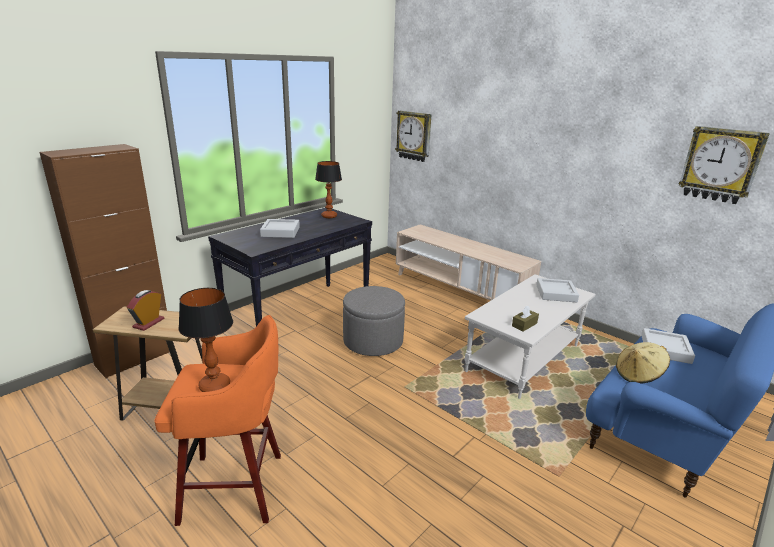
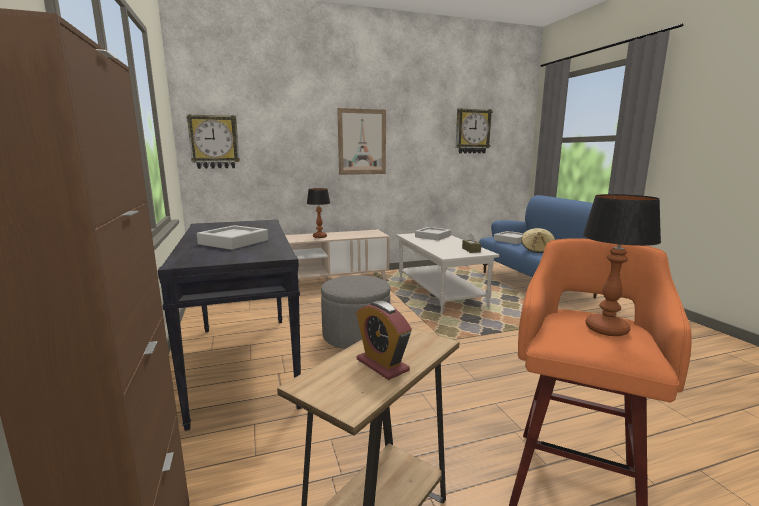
camera: 60 degrees left, 10 degrees down
table lamp [315,161,342,218] -> table lamp moved to [307,188,330,238]
none -> picture [337,108,386,175]

